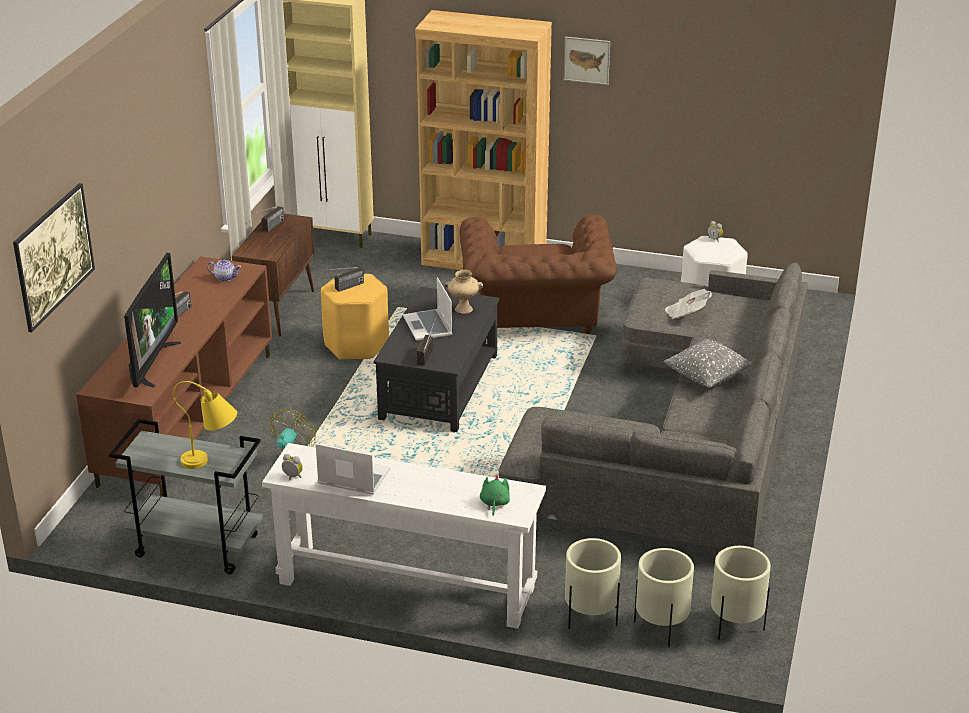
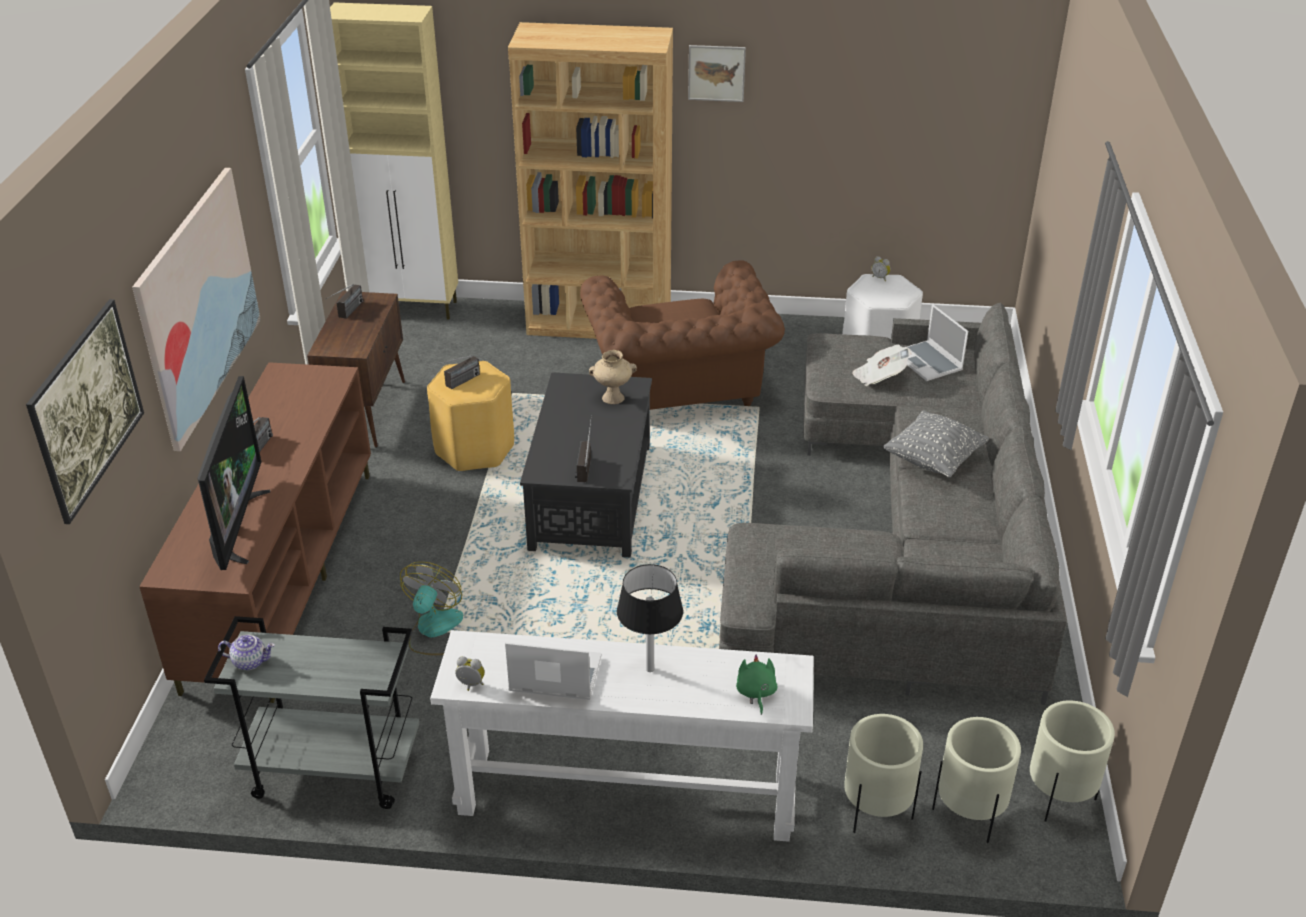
camera: 10 degrees left, 5 degrees up
yellow table lamp [173,381,237,469] -> none
teapot [207,259,241,282] -> teapot moved to [218,634,275,670]
laptop [403,277,452,341] -> laptop moved to [906,304,968,381]
none -> picture [132,168,261,451]
none -> black table lamp [617,564,683,672]

